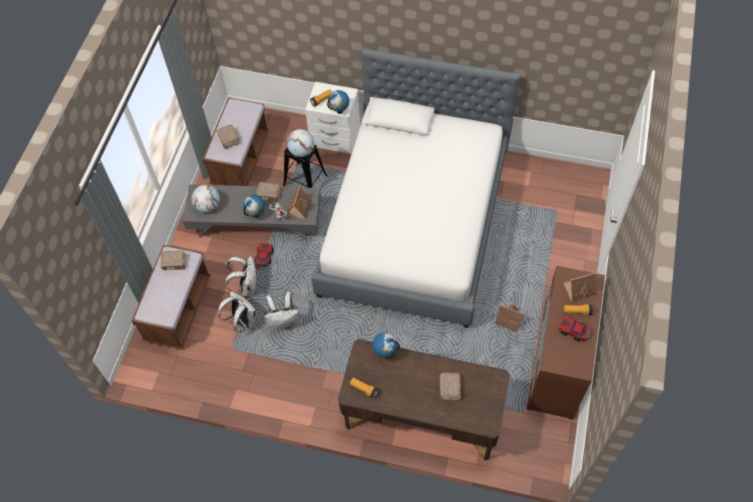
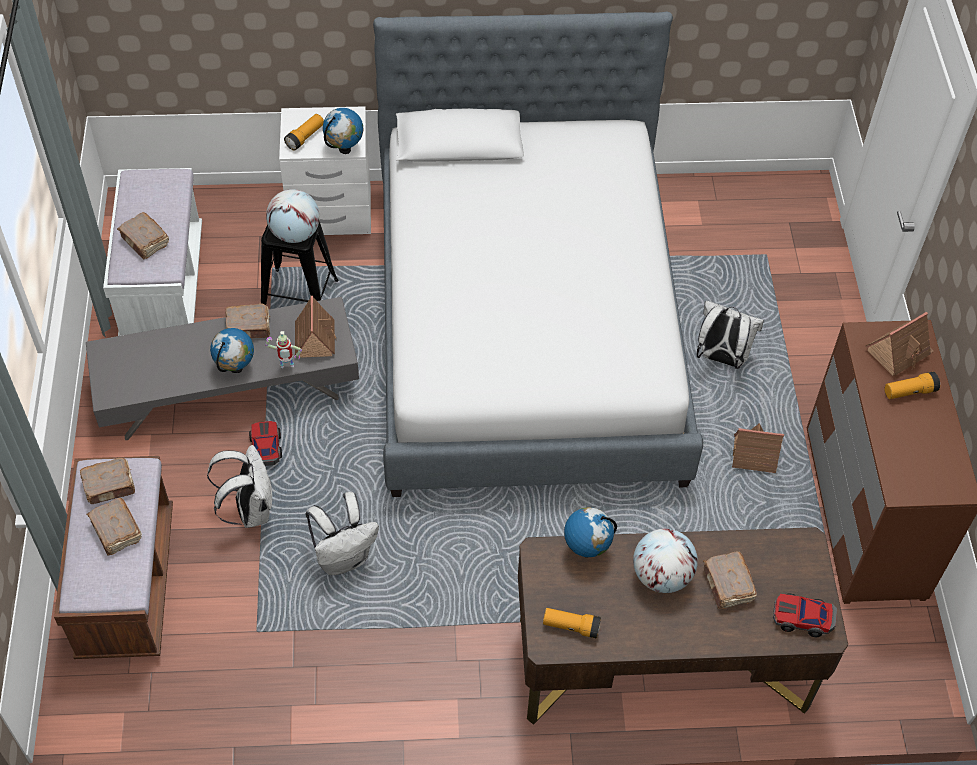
camera: 20 degrees left, 5 degrees down
globe [192,185,220,213] -> globe moved to [633,529,698,593]
brown bench [202,98,269,186] -> white bench [103,168,202,336]
white backpack [218,291,258,332] -> white backpack moved to [697,301,764,369]
toy car [558,316,591,342] -> toy car moved to [773,594,837,637]
none -> brown book [86,498,142,556]

